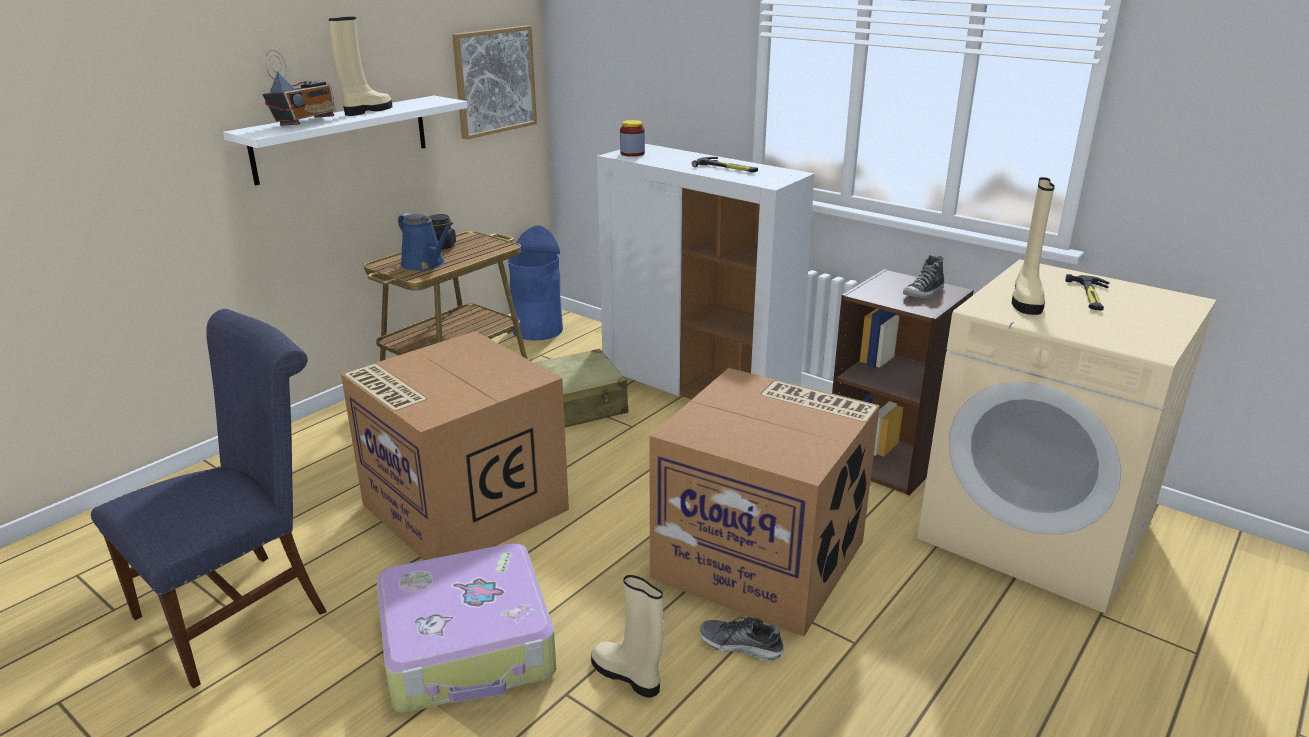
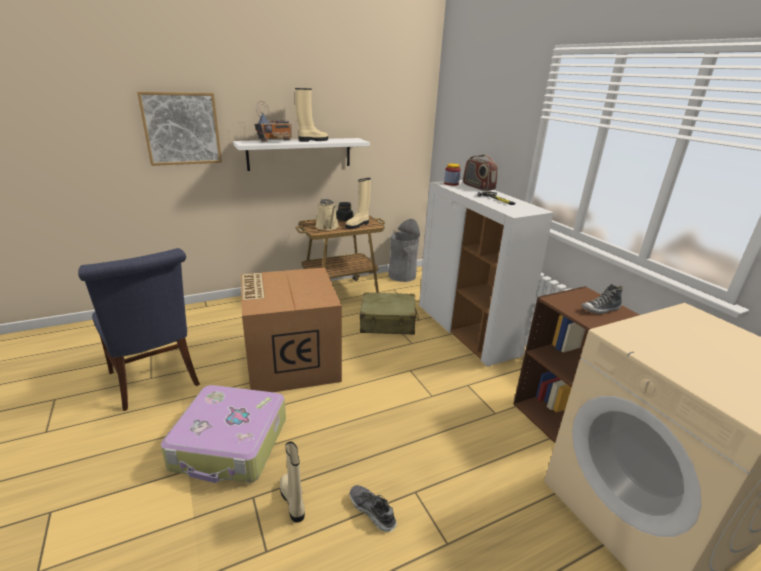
camera: 25 degrees right, 0 degrees up
blue chair [91,309,327,689] -> blue chair turned 75 degrees clockwise [78,248,200,411]
blue watering can [398,213,453,271] -> beige watering can [315,198,339,230]
picture [452,25,537,140] -> picture moved to [137,91,222,166]
blue trash can [508,226,563,341] -> grey trash can [388,219,420,282]
cardboard box [649,368,880,636] -> none
beige boot [1012,177,1055,315] -> beige boot moved to [345,178,371,229]
hammer [1065,274,1109,310] -> none
none -> radio [463,155,498,191]

